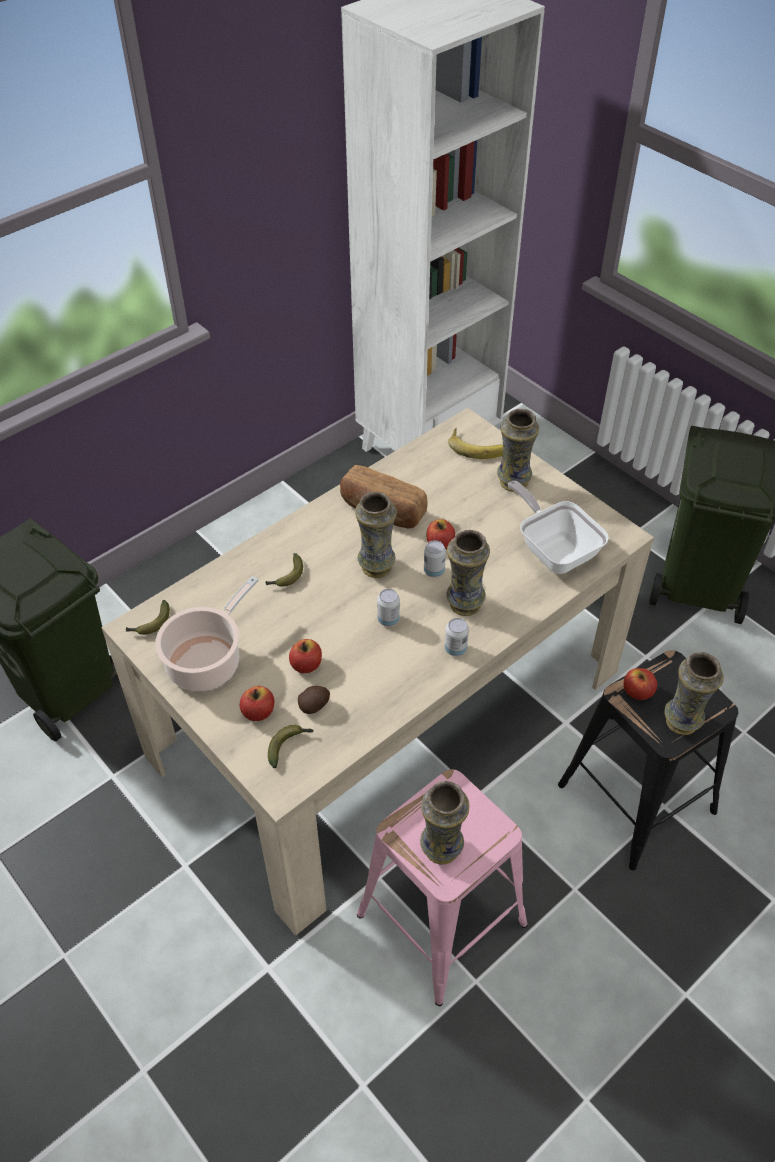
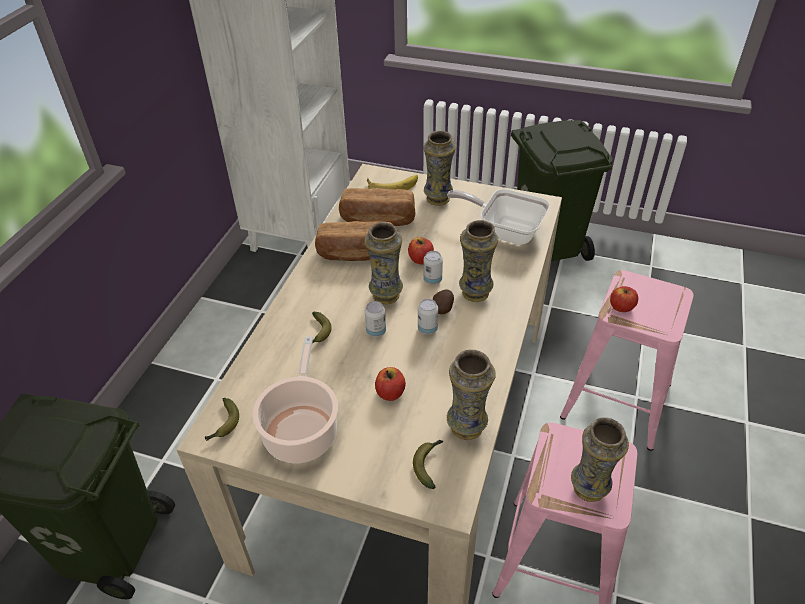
camera: 30 degrees left, 5 degrees down
apple [240,686,274,721] -> none
potato [298,686,330,714] -> potato moved to [433,289,454,314]
can [445,618,469,656] -> can moved to [365,301,386,337]
black stool [558,650,739,870] -> pink stool [560,270,694,451]
vase [664,652,724,735] -> vase moved to [447,350,496,440]
none -> bread [339,188,415,226]

